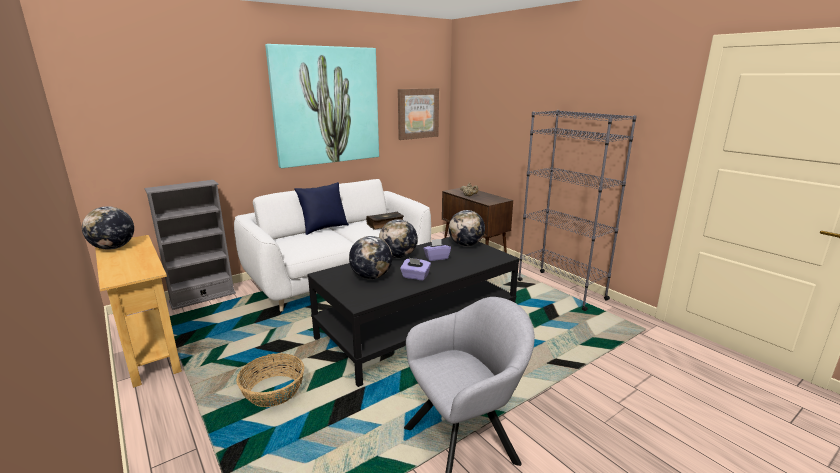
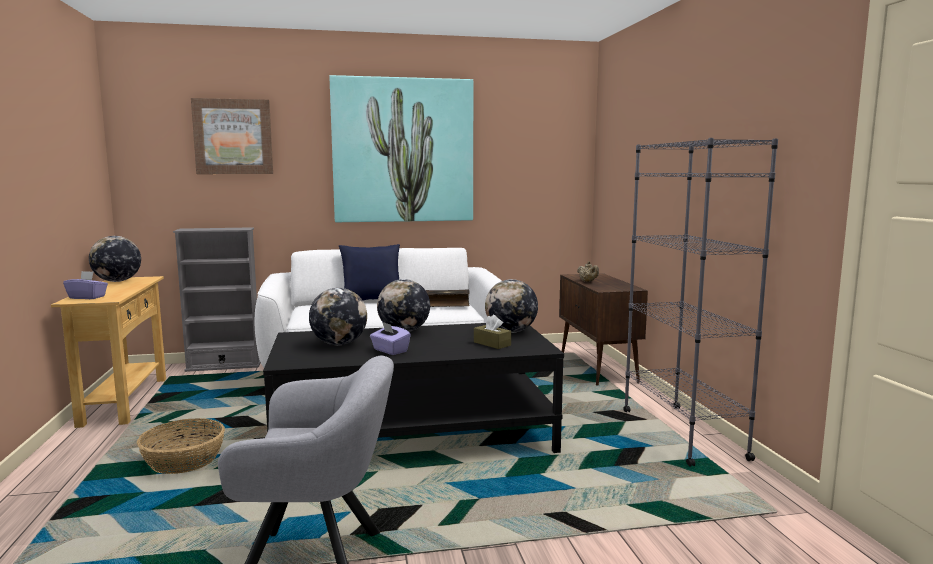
camera: 25 degrees right, 10 degrees down
picture [398,88,439,140] -> picture moved to [191,98,273,174]
purple tissue box [423,239,451,261] -> purple tissue box moved to [63,271,108,299]
none -> brown tissue box [474,315,511,349]

